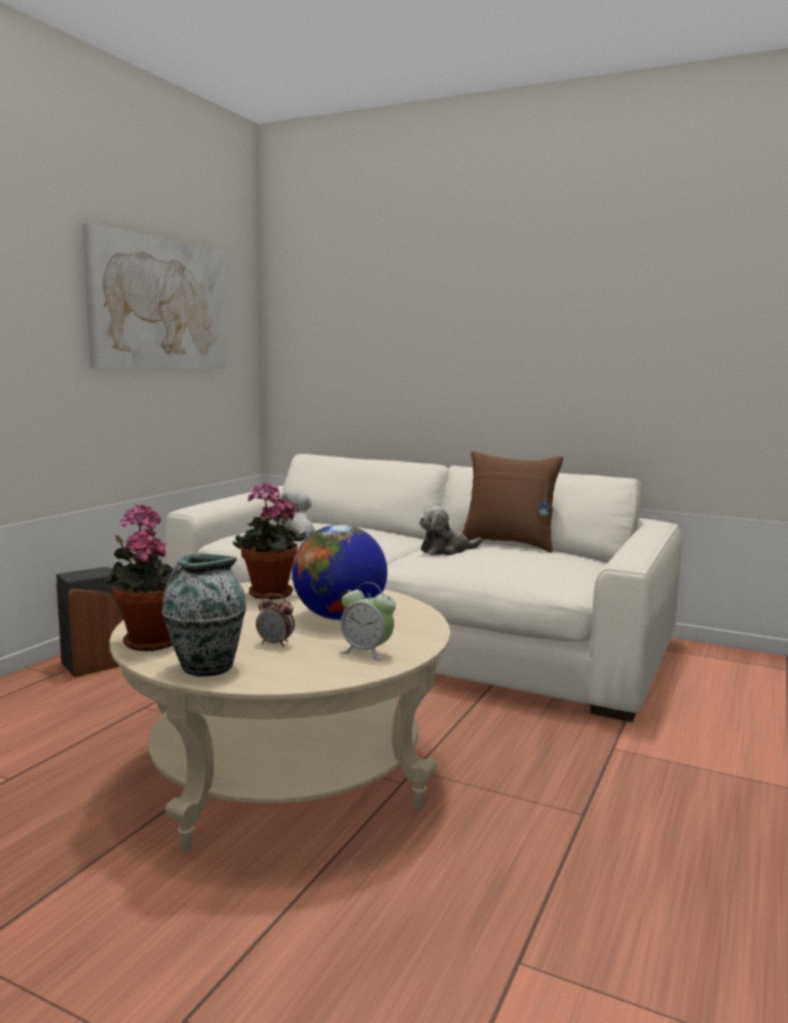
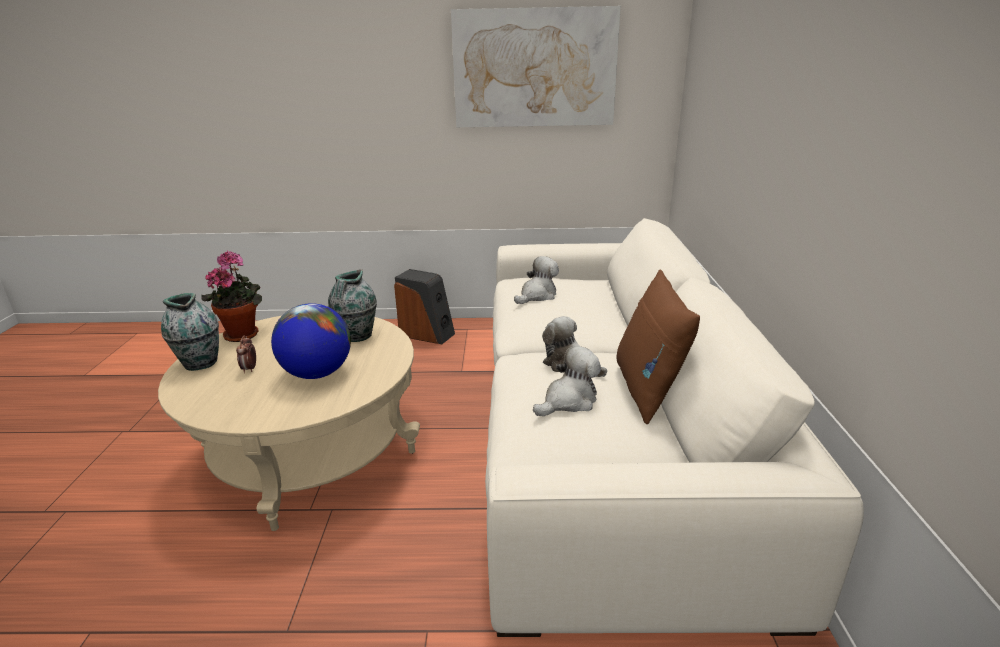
camera: 65 degrees right, 15 degrees up
potted plant [233,482,307,600] -> vase [328,269,377,342]
alarm clock [340,582,396,661] -> none
none -> plush toy [533,346,601,416]

